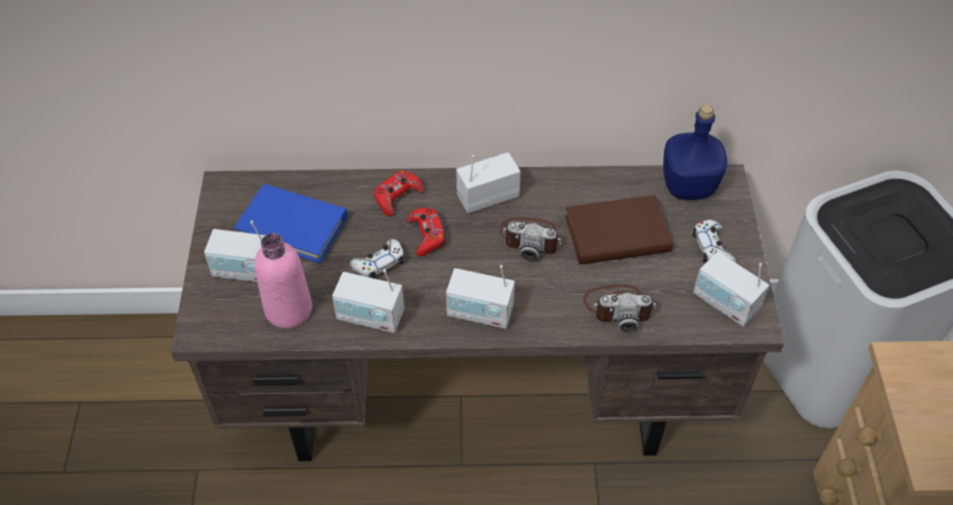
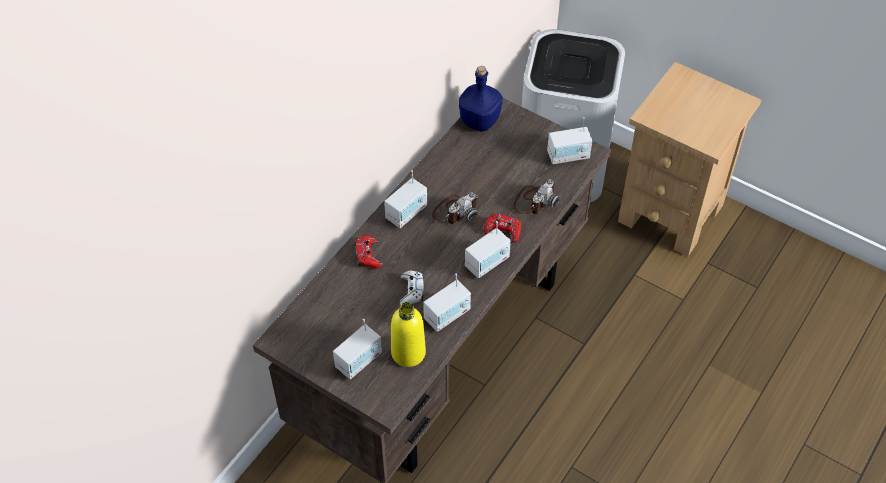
camera: 55 degrees left, 0 degrees up
blue book [234,184,348,263] -> none
pink bottle [254,233,312,328] -> yellow bottle [391,302,426,367]
red game controller [406,208,446,256] -> red game controller moved to [483,213,521,242]
radio [456,152,521,213] -> radio turned 150 degrees counterclockwise [384,170,427,228]
brown book [565,195,673,265] -> none
white game controller [693,220,736,263] -> none

